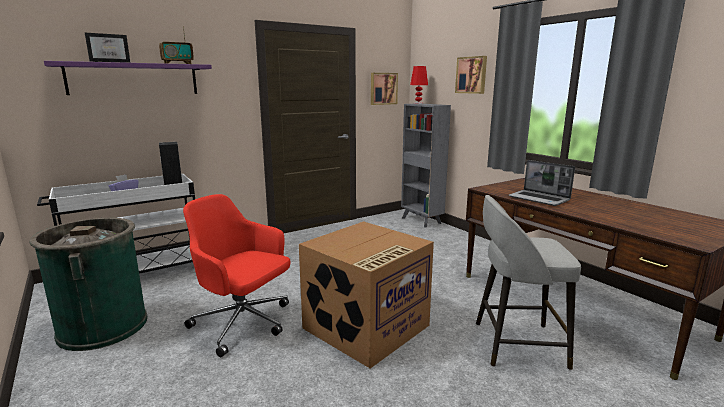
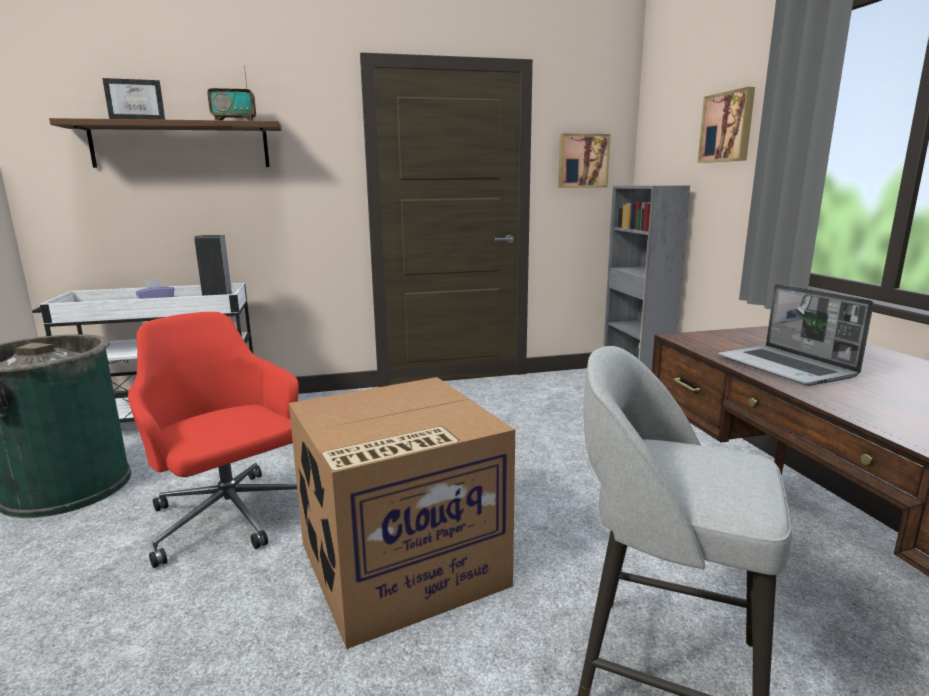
camera: 20 degrees right, 0 degrees up
purple shelf [44,61,212,95] -> brown shelf [49,118,282,168]
red table lamp [410,66,428,104] -> none

